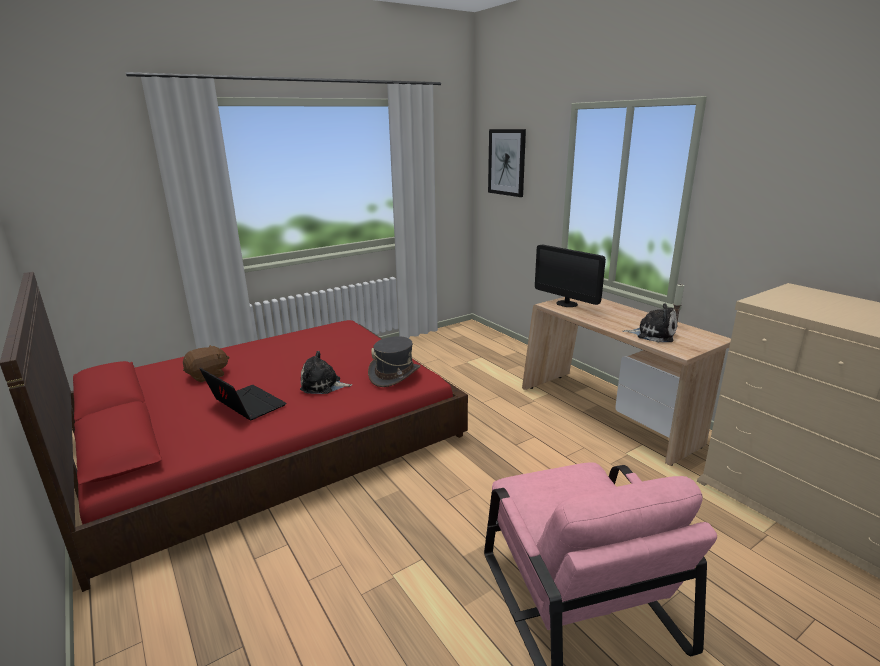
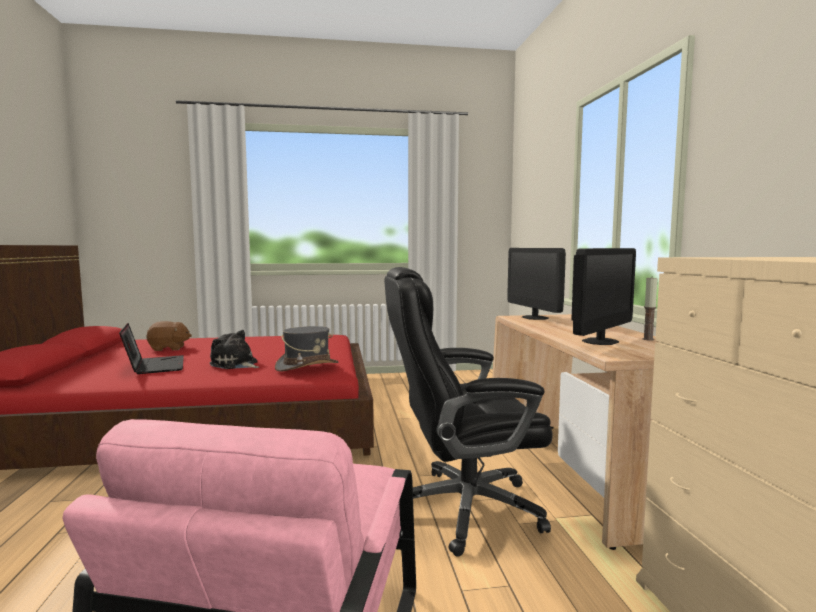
camera: 25 degrees right, 15 degrees down
picture [488,129,526,197] -> none
plush toy [622,304,677,342] -> monitor [571,248,636,345]
none -> black office chair [384,267,553,557]

